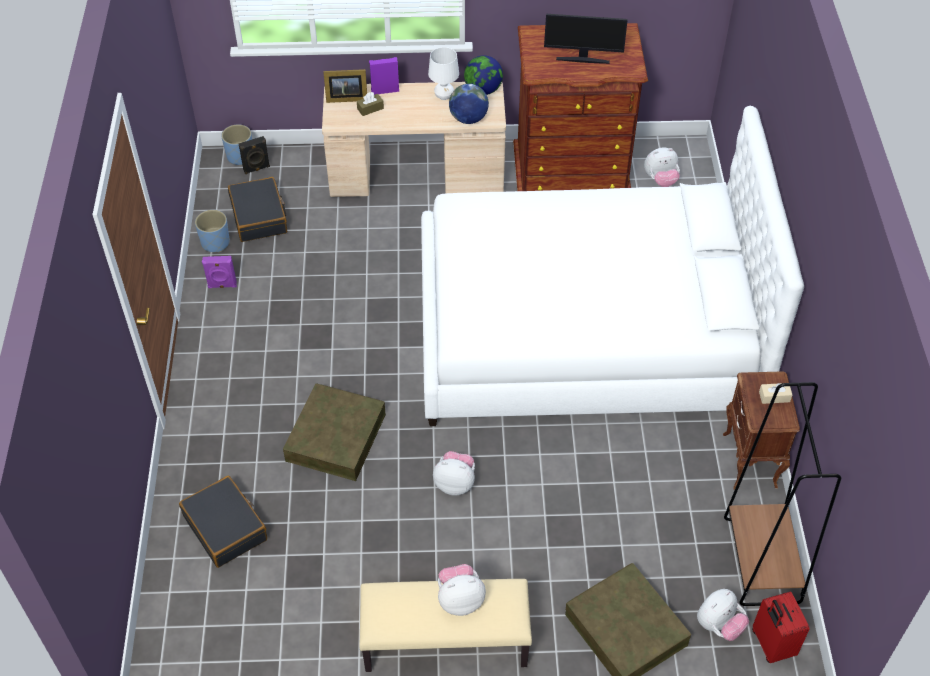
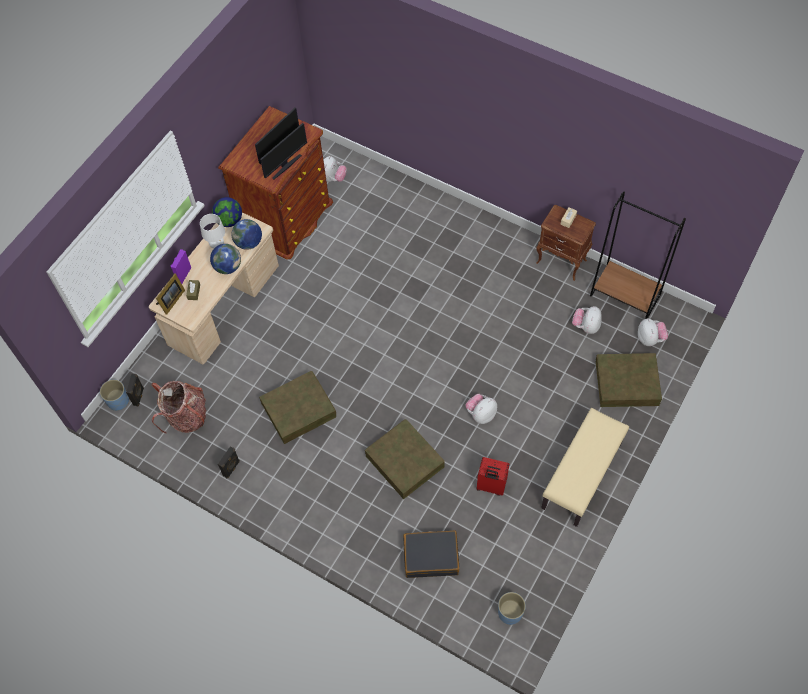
camera: 55 degrees left, 10 degrees up
blue planter [195,210,230,252] -> blue planter moved to [498,592,526,625]
purple speaker [202,256,237,288] -> black speaker [218,446,240,479]
black suitcase [228,177,287,242] -> backpack [151,381,206,434]
white bed [421,106,804,426] -> none
plush toy [438,564,486,616] -> plush toy moved to [572,306,602,334]
red suitcase [752,591,810,663] -> red suitcase moved to [476,457,509,496]
none -> globe [210,244,241,274]
none -> brown storage box [259,371,336,444]
none -> monitor [260,123,307,179]

